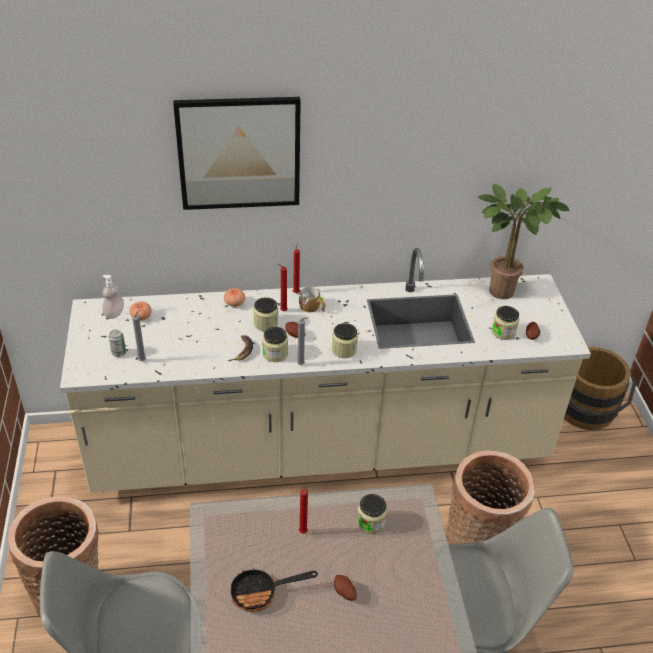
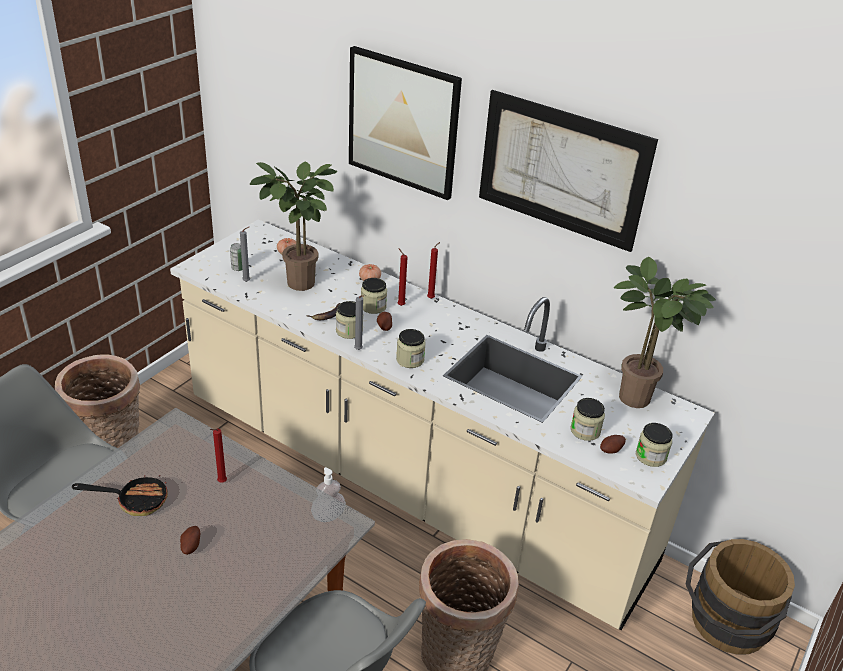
camera: 40 degrees right, 5 degrees down
soap dispenser [102,275,124,319] -> soap dispenser moved to [311,467,346,522]
frying pan [231,567,318,612] -> frying pan turned 150 degrees clockwise [72,475,168,516]
mug [299,287,326,312] -> none
jar [357,494,387,534] -> jar moved to [636,423,672,467]
none -> potted plant [250,162,338,291]
none -> picture [479,90,658,252]

